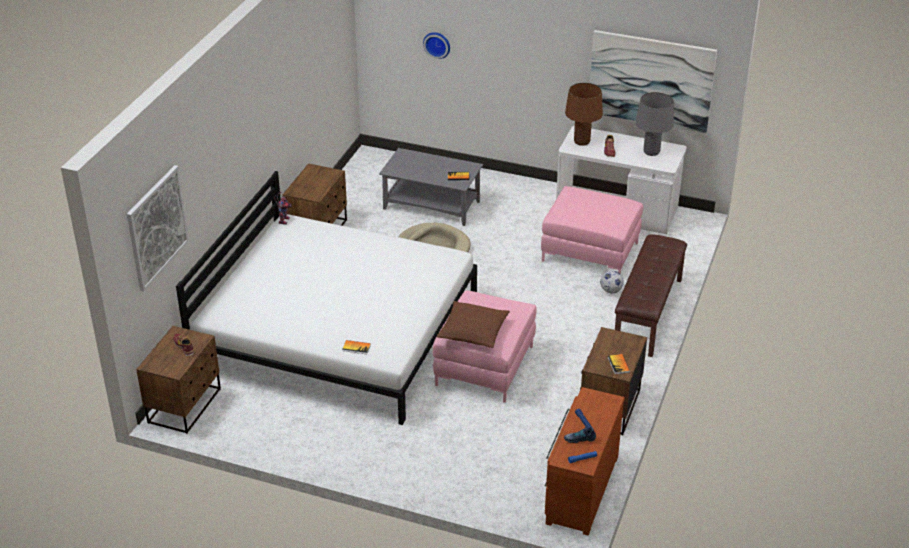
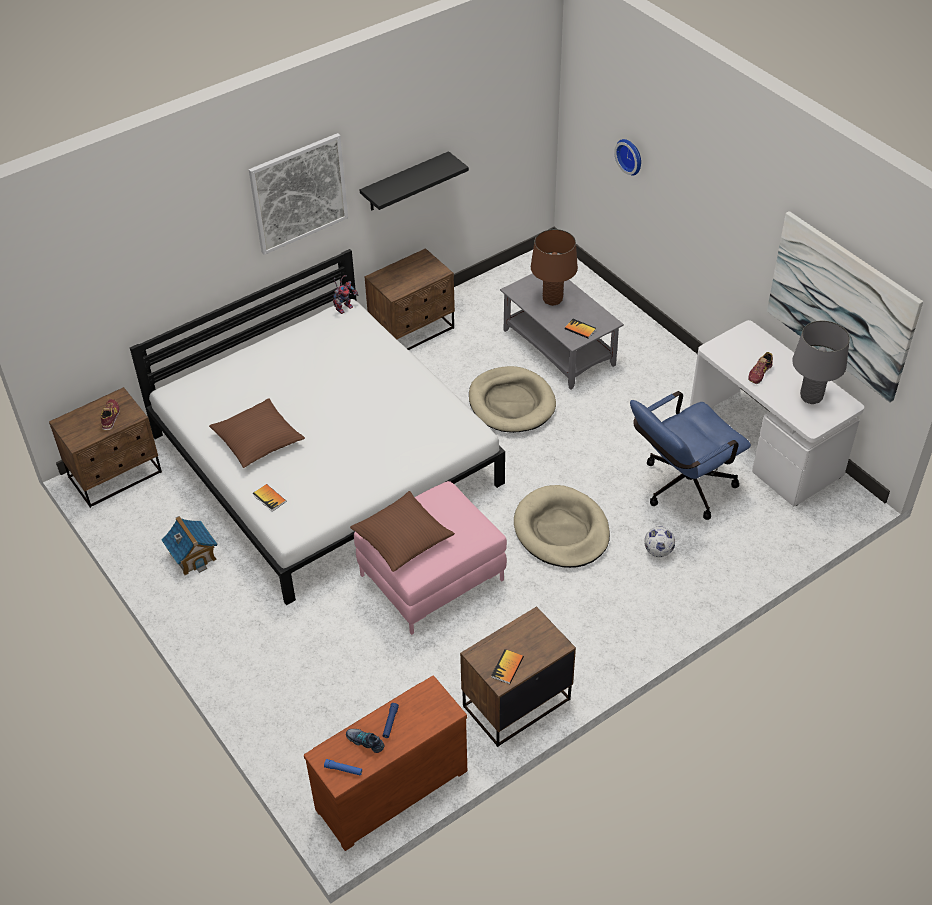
camera: 35 degrees right, 10 degrees up
picture [127,165,189,291] -> picture moved to [249,133,348,255]
pink ottoman [541,186,643,274] -> blue office chair [630,391,751,520]
brown table lamp [565,82,603,146] -> brown table lamp moved to [531,229,578,306]
brown bench [615,235,687,357] -> none
none -> toy house [162,516,218,575]
none -> brown pillow [209,398,305,468]
none -> black shelf [360,151,469,211]
none -> beige dog bed [514,485,610,568]

